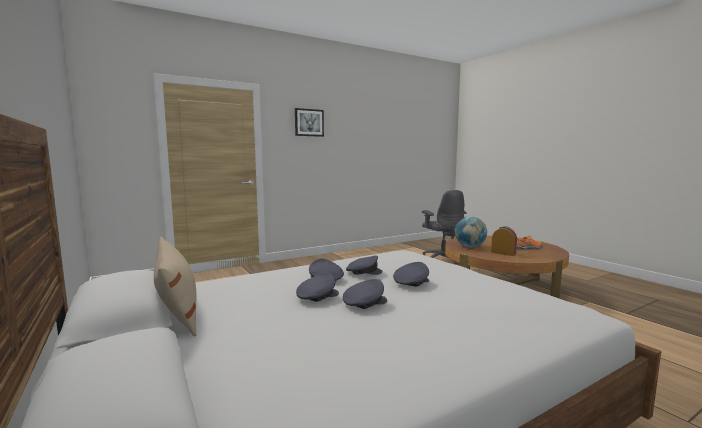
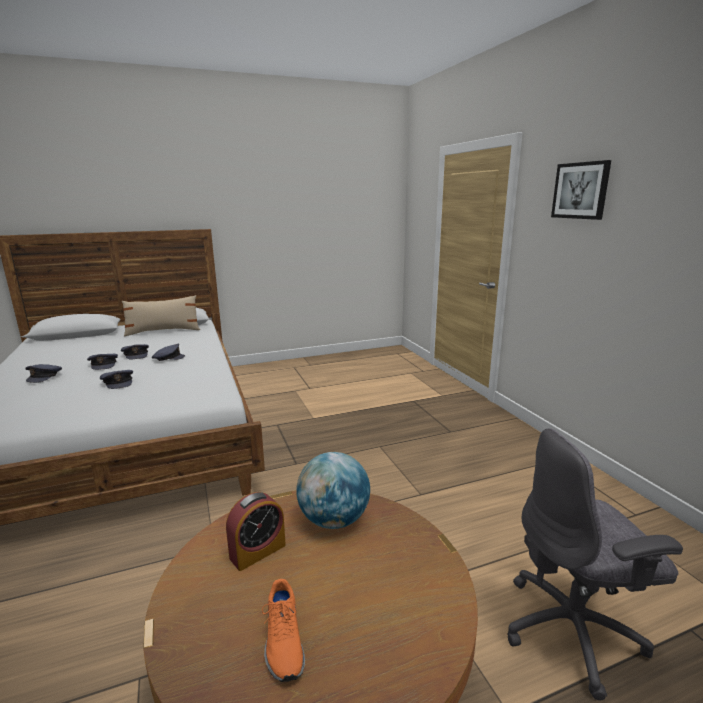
camera: 100 degrees right, 10 degrees up
grey cap [346,255,383,275] -> grey cap moved to [25,364,62,383]

